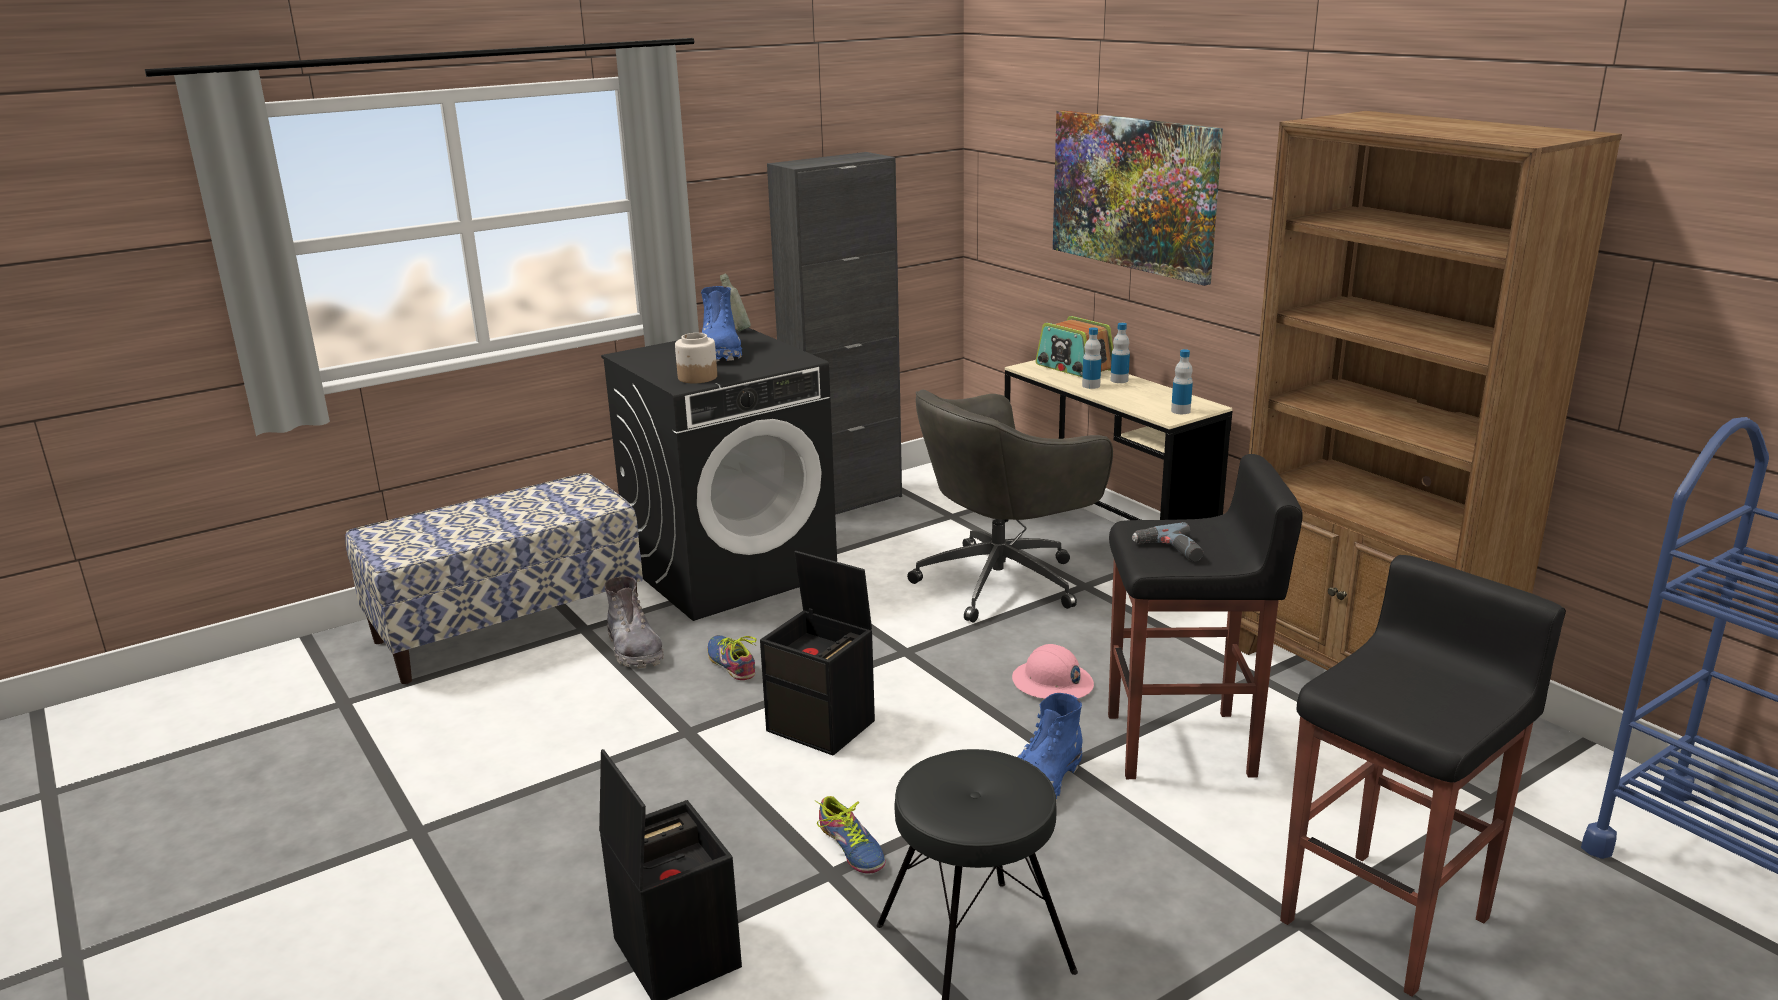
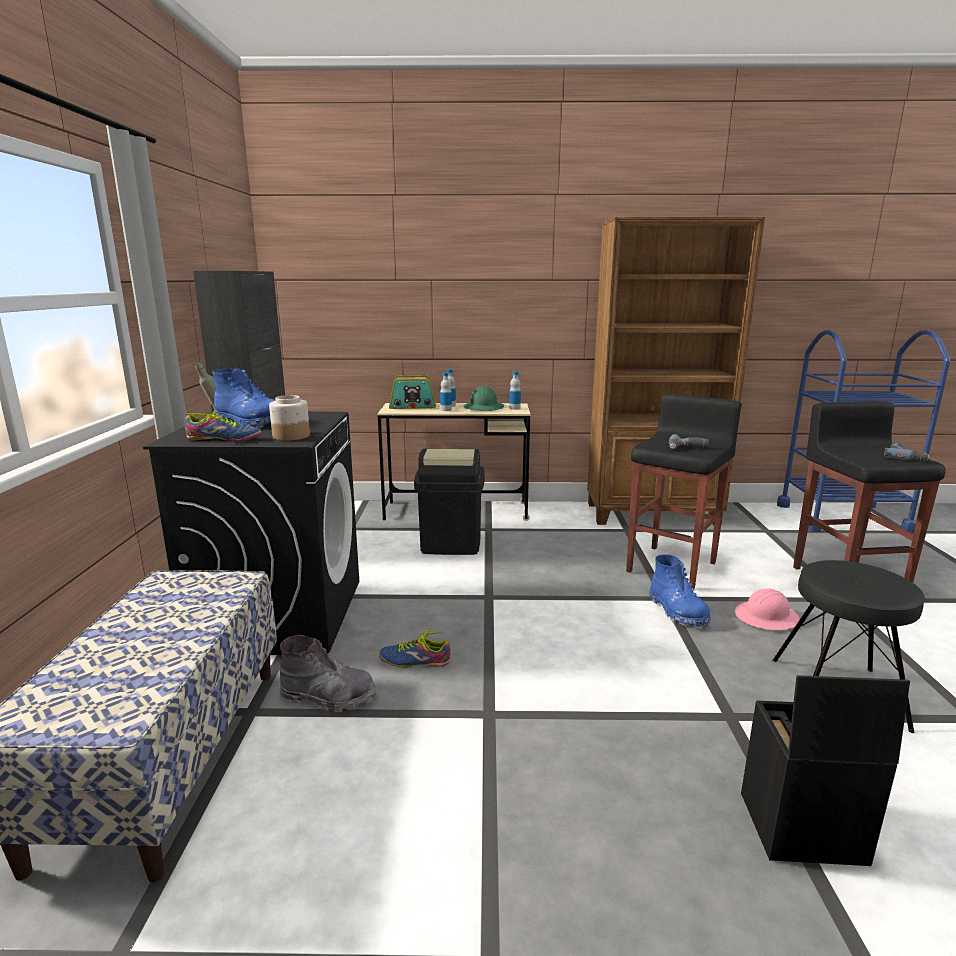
camera: 55 degrees left, 5 degrees down
black storage box [760,551,875,756] -> none
shoe [815,796,886,874] -> shoe moved to [184,410,261,442]
grey office chair [907,389,1113,623] -> black trash can [414,449,485,555]
pink hard hat [1012,644,1094,699] -> pink hard hat moved to [735,589,800,630]
picture [1053,110,1223,286] -> none
none -> green hard hat [464,386,504,411]
none -> power drill [884,442,930,461]

